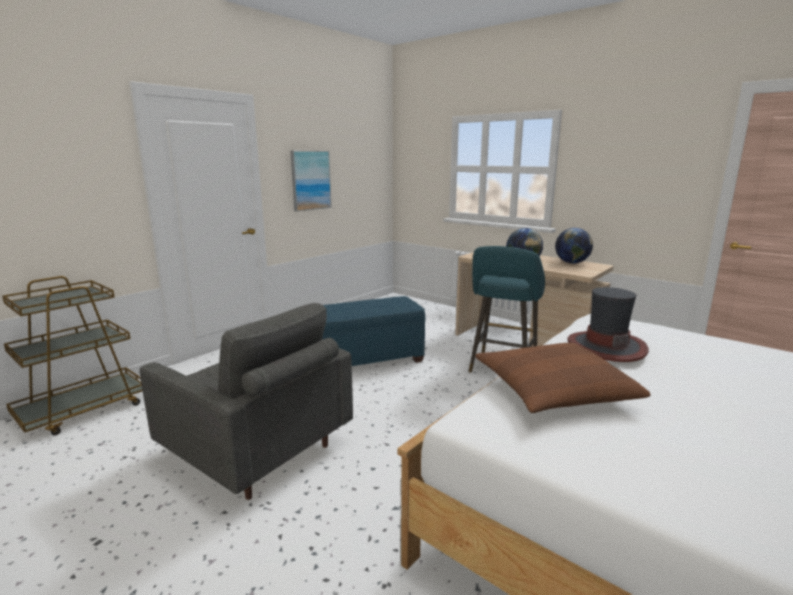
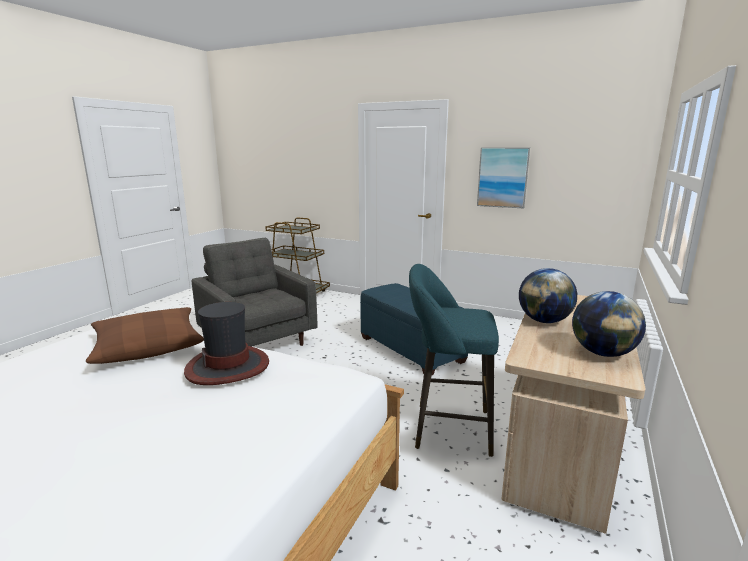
camera: 75 degrees right, 0 degrees up
grey armchair [139,303,353,500] -> grey armchair turned 120 degrees clockwise [192,238,318,347]

